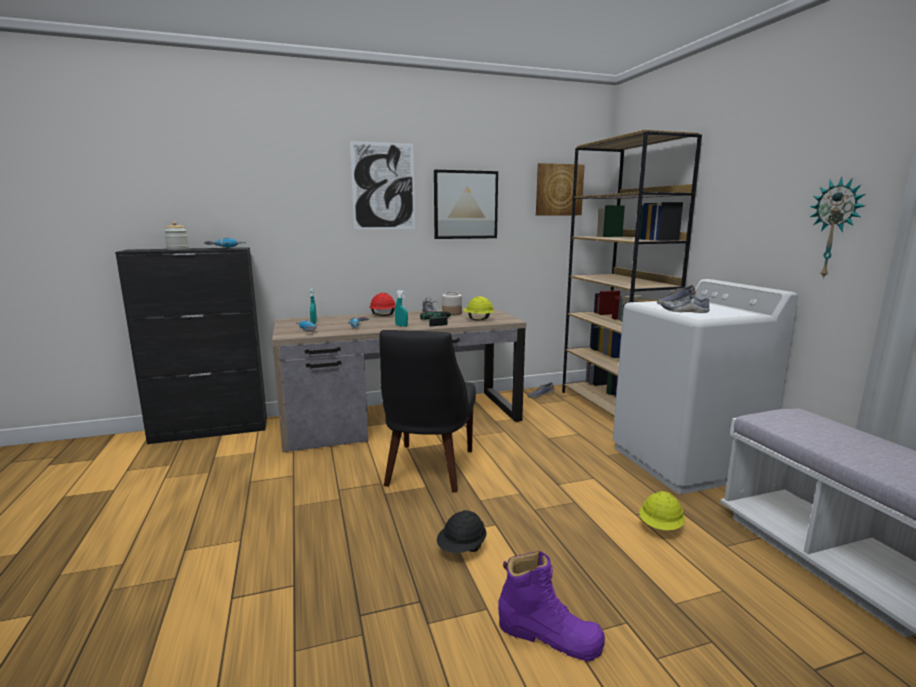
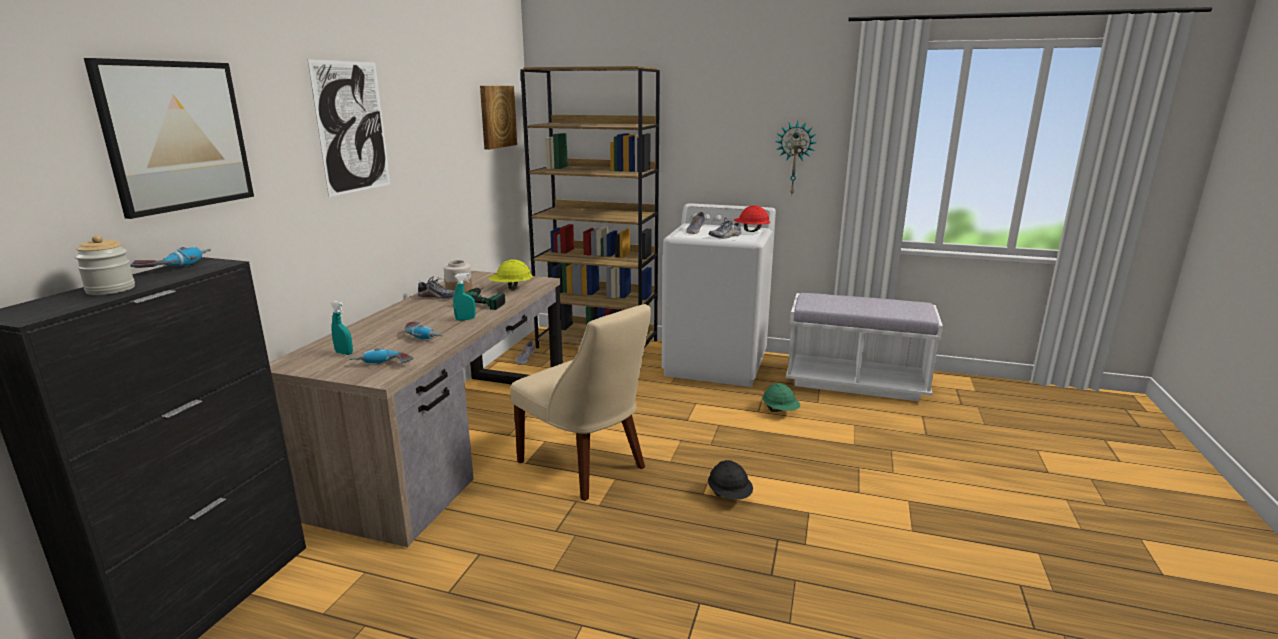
camera: 55 degrees left, 5 degrees up
red hard hat [369,293,396,316] -> red hard hat moved to [734,205,770,232]
black chair [380,330,476,493] -> beige chair [510,304,651,501]
picture [434,170,498,239] -> picture moved to [84,58,254,219]
purple boot [498,551,605,662] -> none
yellow hard hat [639,491,685,530] -> green hard hat [763,383,800,412]

